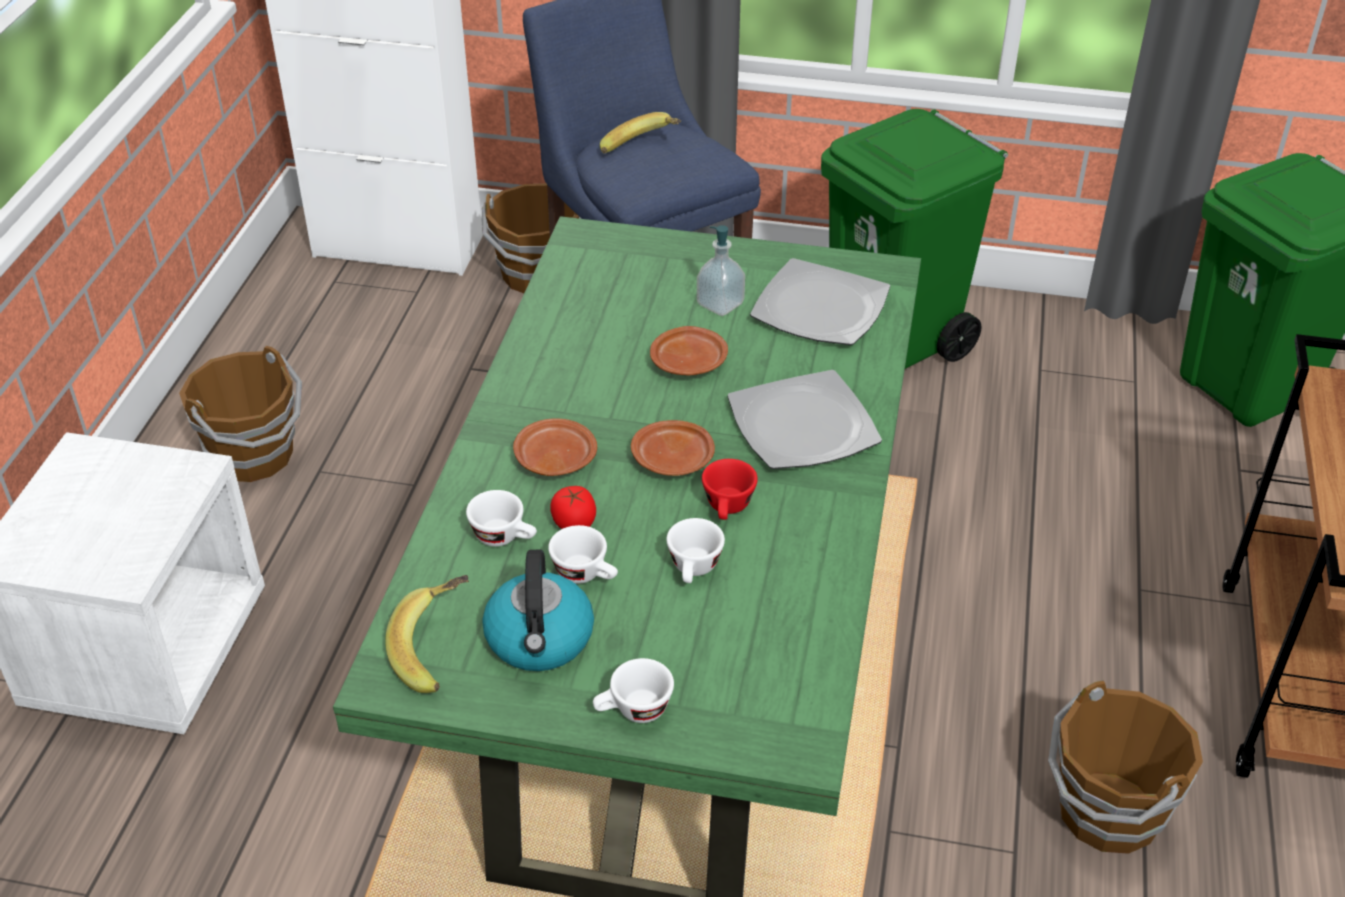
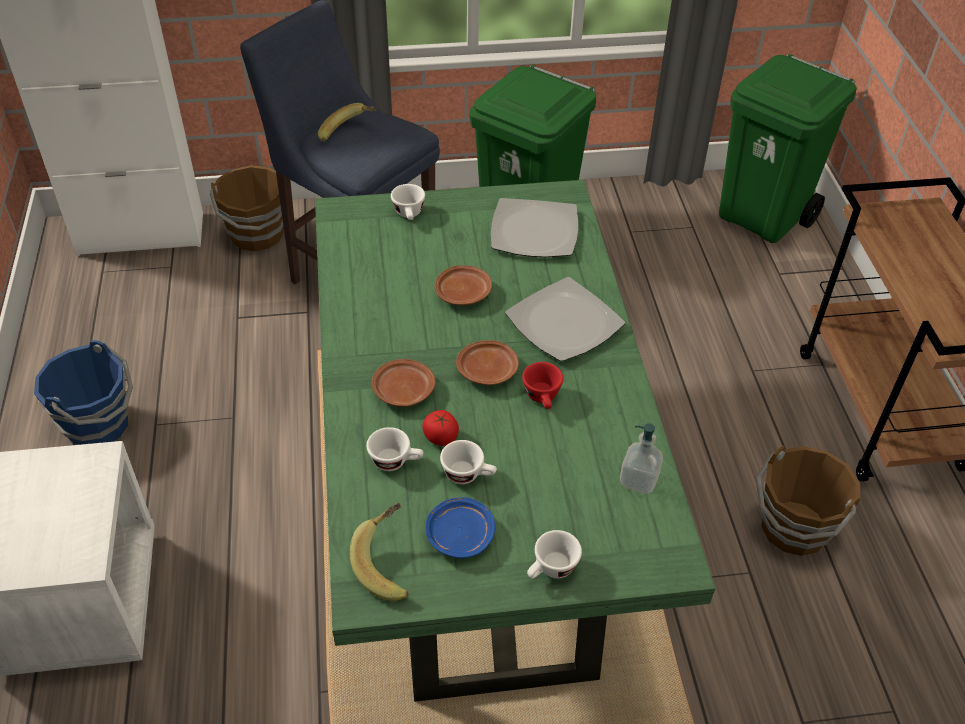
camera: 20 degrees left, 5 degrees up
brown bucket [179,346,302,482] -> blue bucket [34,340,133,445]
kettle [482,550,594,671] -> blue plate [425,497,495,558]
white cup [666,518,725,583] -> white cup moved to [391,184,425,220]
soap dispenser [697,225,745,316] -> soap dispenser moved to [620,423,663,494]

